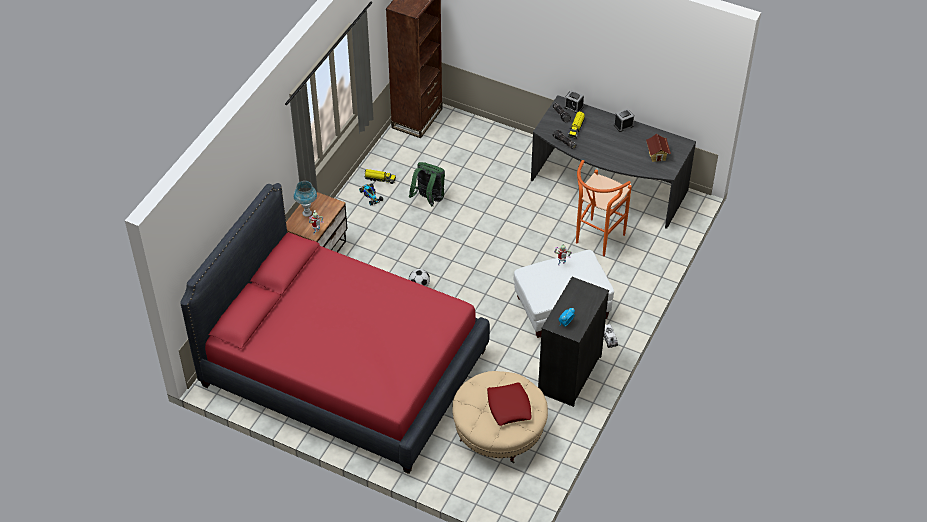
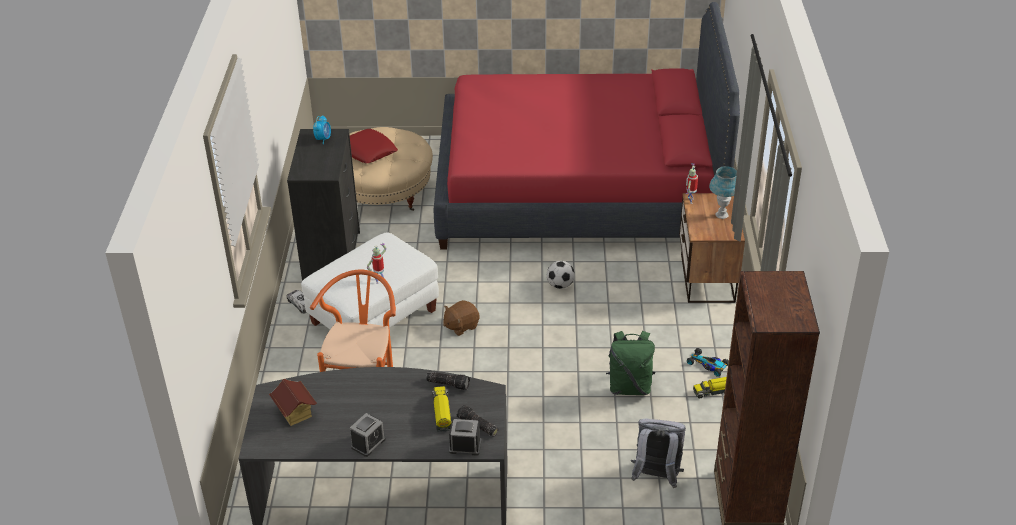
camera: 155 degrees right, 10 degrees down
none -> brown plush toy [443,300,479,336]
none -> grey backpack [631,418,686,488]

